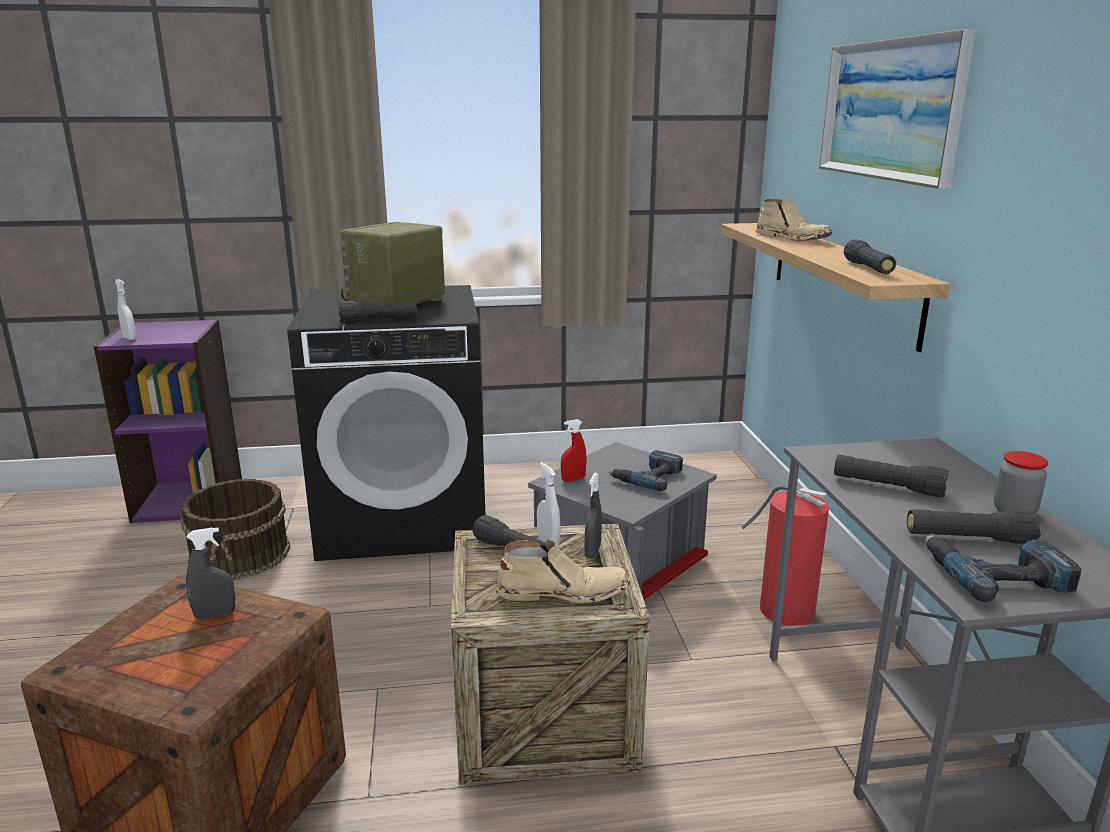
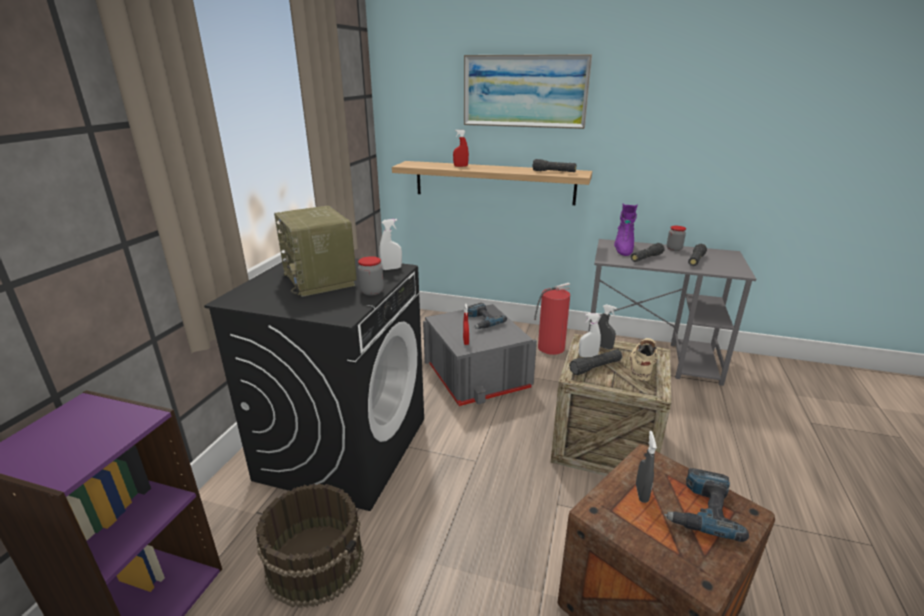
camera: 65 degrees left, 5 degrees up
white spray bottle [115,279,137,340] -> white spray bottle moved to [379,219,402,270]
black flashlight [338,301,417,322] -> jar [358,256,384,296]
beige boot [756,199,832,241] -> red spray bottle [453,129,469,167]
power drill [925,536,1082,602] -> power drill moved to [664,468,749,542]
none -> purple boot [614,204,638,256]

